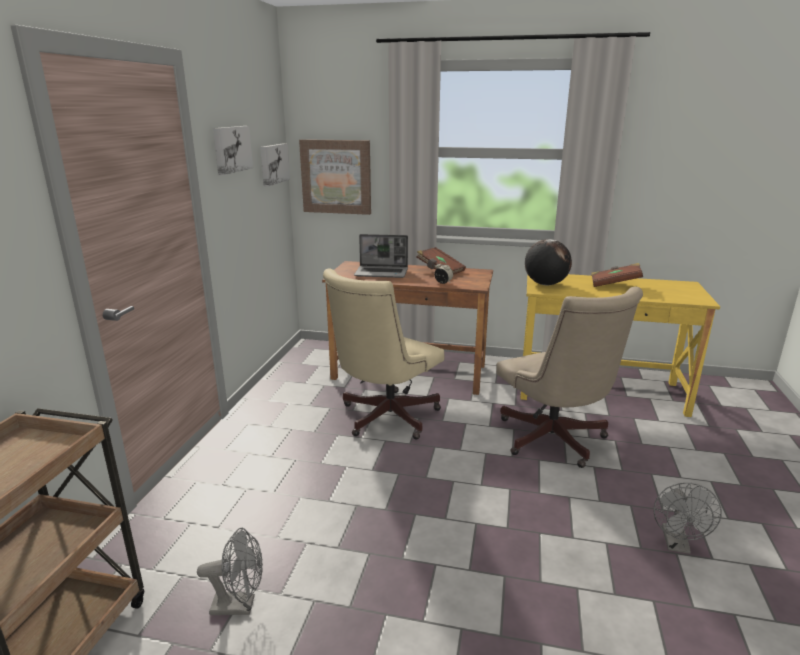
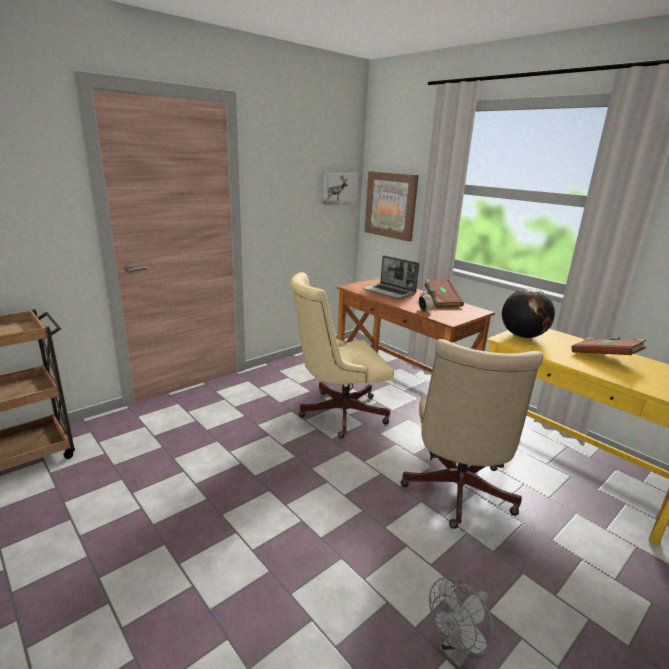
camera: 35 degrees right, 0 degrees up
grey fan [197,528,263,615] -> none
picture [213,126,253,175] -> none

